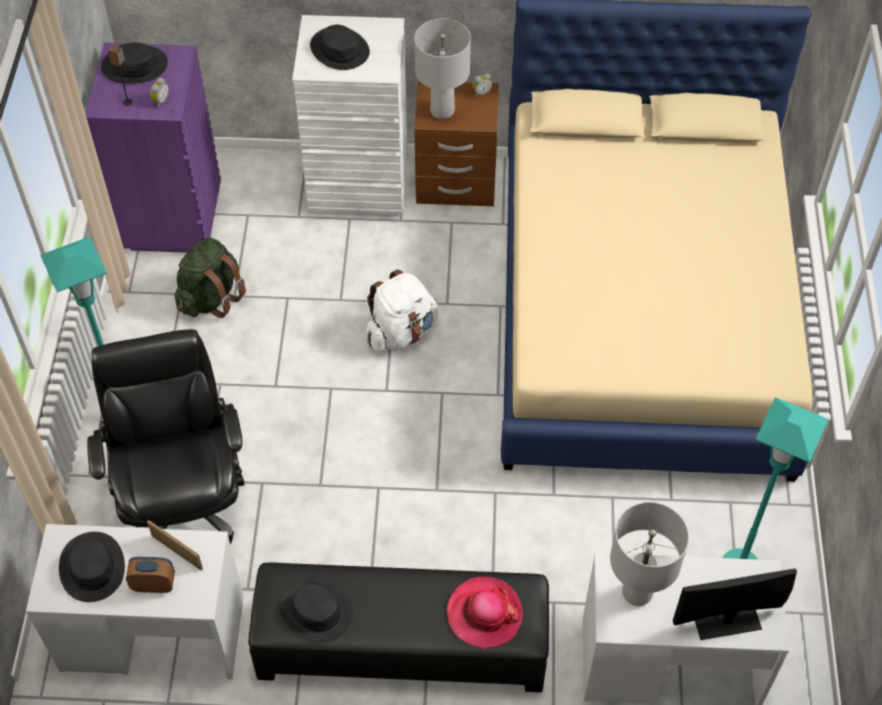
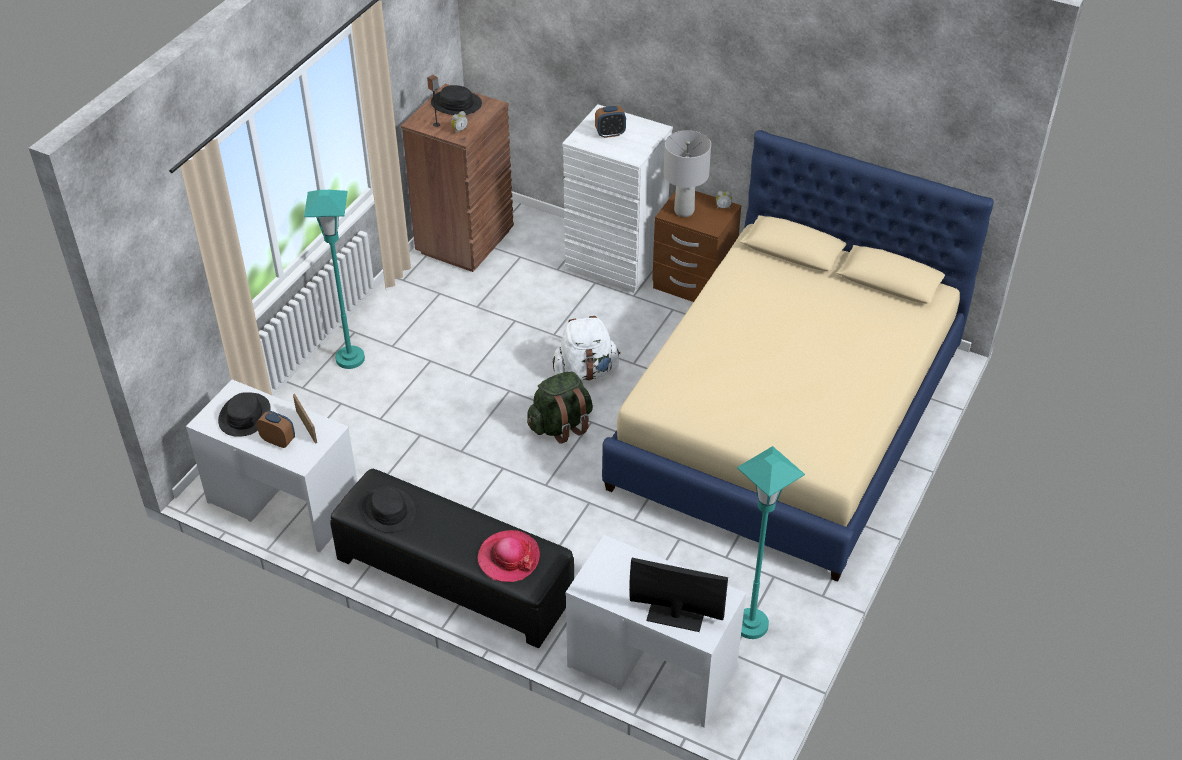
camera: 25 degrees right, 10 degrees down
purple dresser [85,43,221,253] -> brown dresser [401,84,514,272]
black office chair [87,329,245,544] -> none
green backpack [175,237,246,318] -> green backpack moved to [527,372,593,444]
black hat [310,25,370,70] -> alarm clock [595,106,626,138]
grey table lamp [610,502,689,606] -> none

